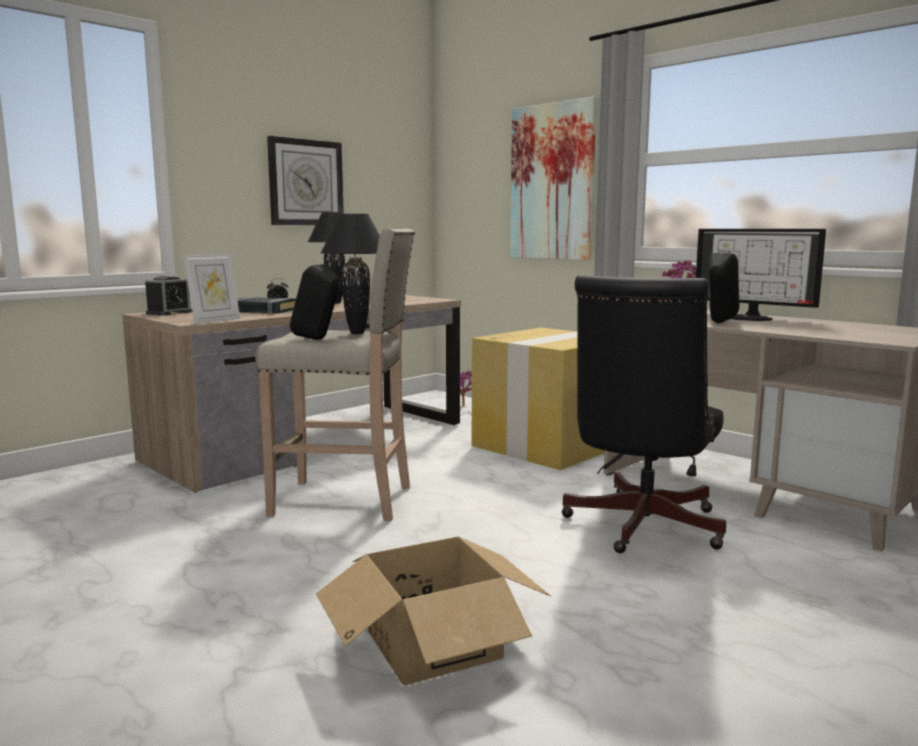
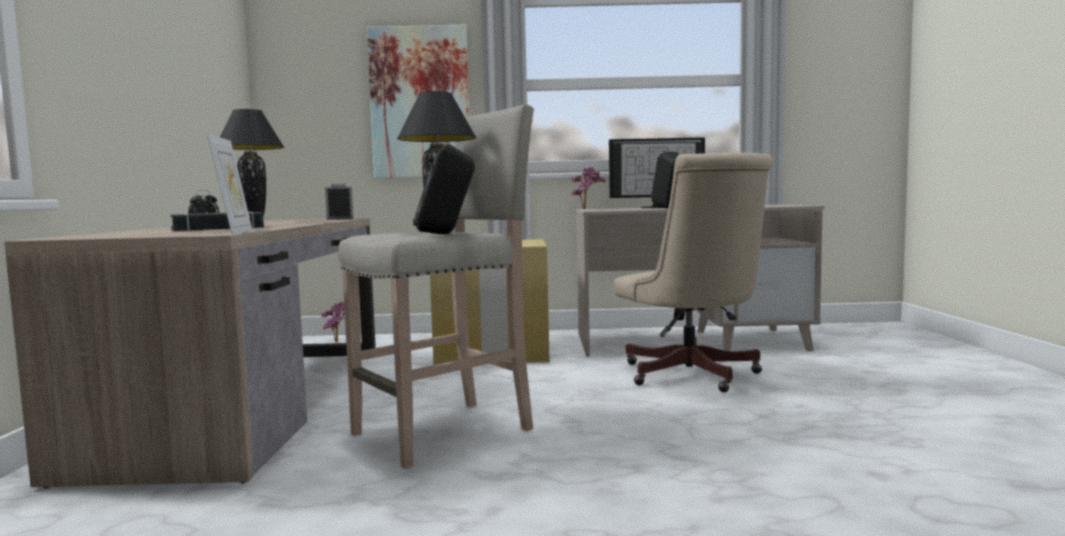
camera: 45 degrees left, 5 degrees down
alarm clock [145,276,192,316] -> alarm clock moved to [325,184,353,220]
wall clock [267,136,344,225] -> none
cardboard box [316,536,551,686] -> none
black office chair [561,275,726,553] -> beige office chair [614,153,773,392]

